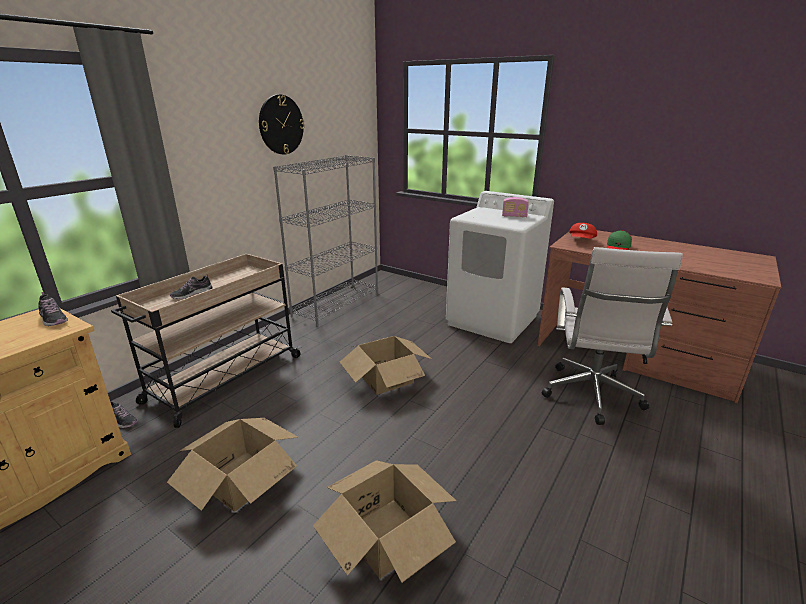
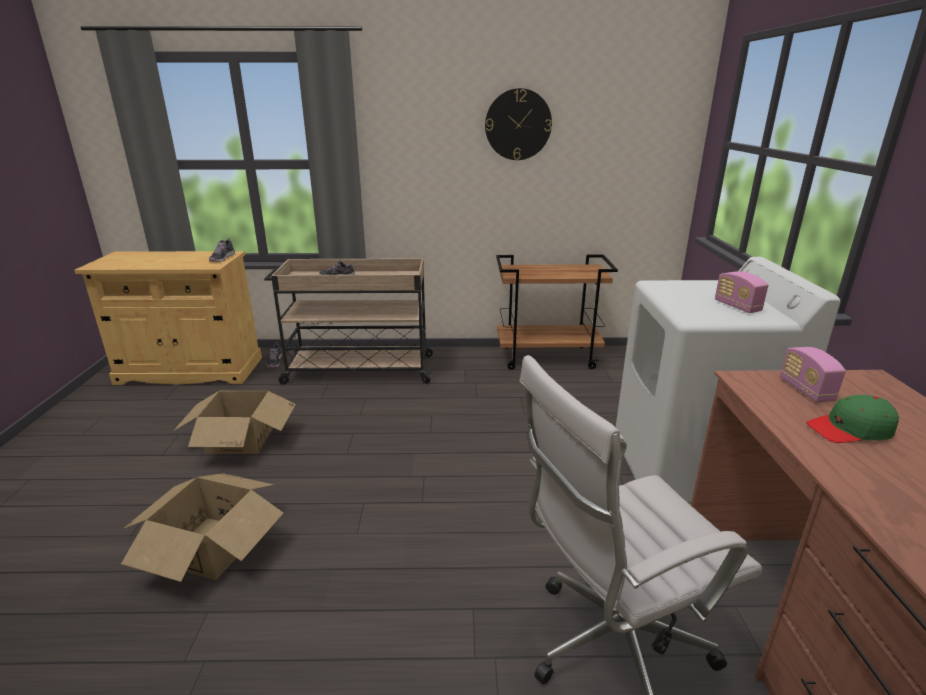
camera: 55 degrees right, 0 degrees up
grey bookcase [273,155,378,327] -> brown cart [496,255,618,370]
cardboard box [340,336,431,395] -> none
red cap [569,223,597,239] -> radio [780,347,846,402]

